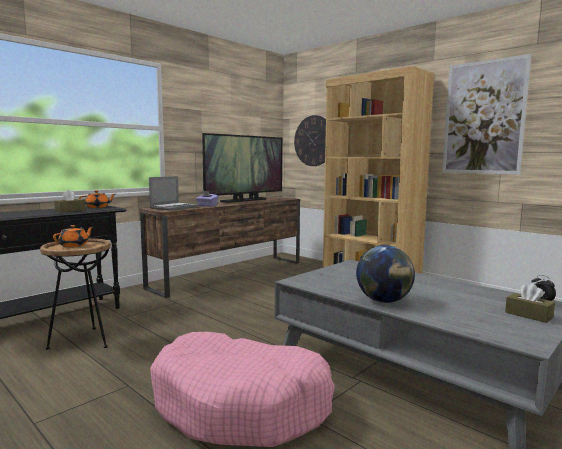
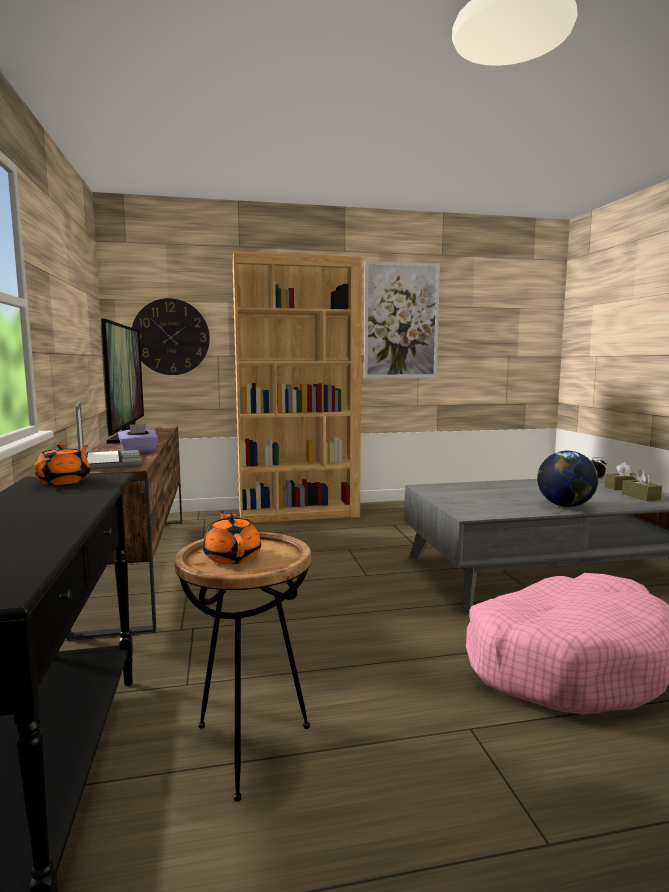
camera: 55 degrees left, 0 degrees up
brown tissue box [54,190,85,212] -> brown tissue box moved to [622,470,662,501]

